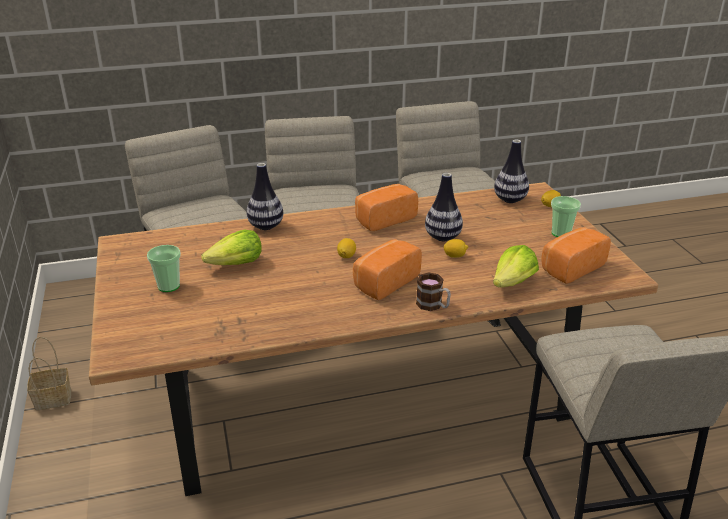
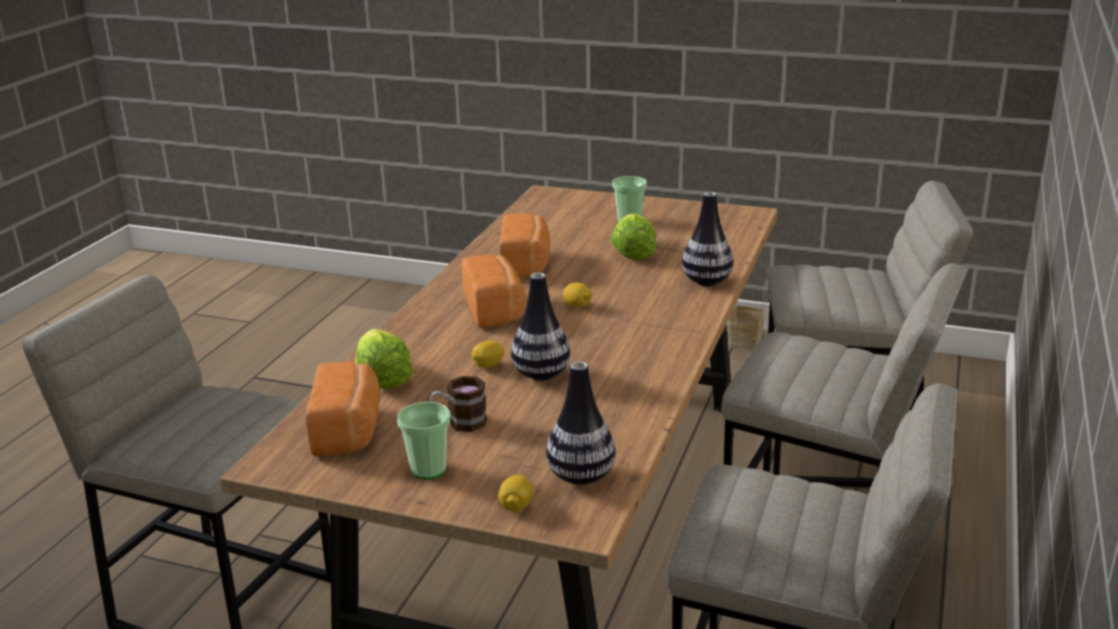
camera: 125 degrees right, 5 degrees down
bread [355,184,418,231] -> bread moved to [500,213,550,278]
mug [416,272,451,311] -> mug moved to [430,376,487,432]

